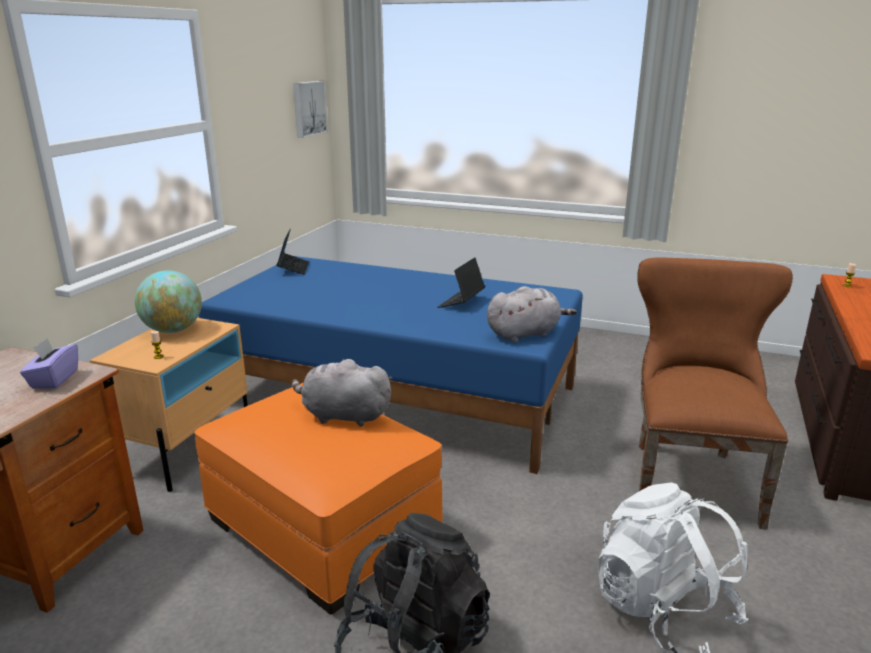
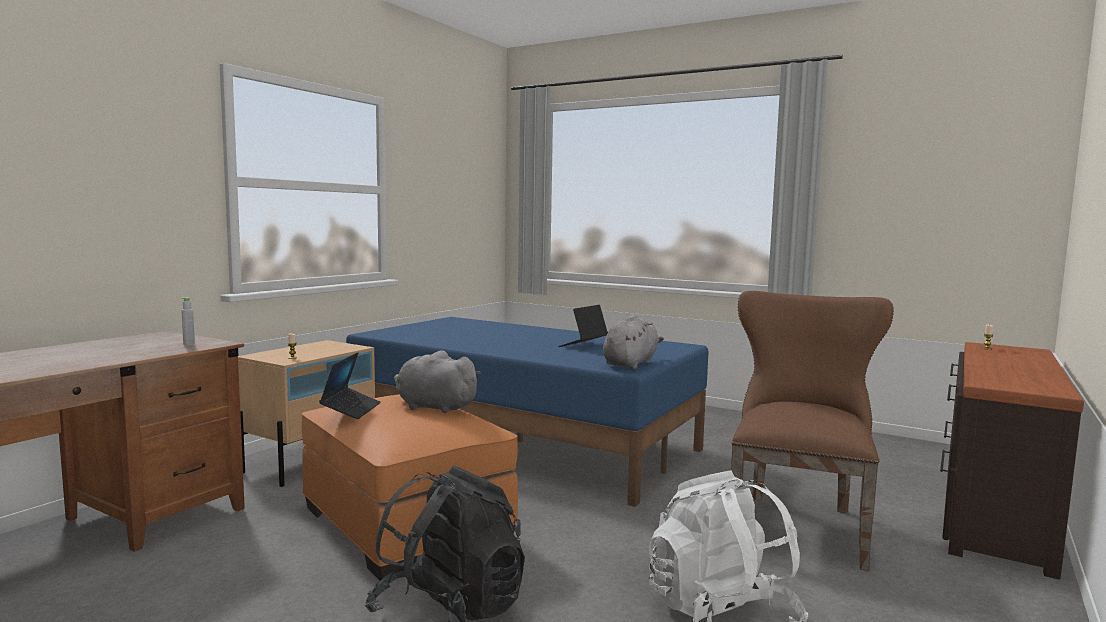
camera: 10 degrees right, 15 degrees down
purple tissue box [20,338,78,389] -> grey bottle [181,298,195,345]
globe [135,270,202,333] -> none
laptop [276,228,309,275] -> laptop moved to [319,352,381,419]
picture [293,81,328,138] -> none
grey plush toy [487,286,577,342] -> grey plush toy turned 45 degrees counterclockwise [603,315,664,369]

